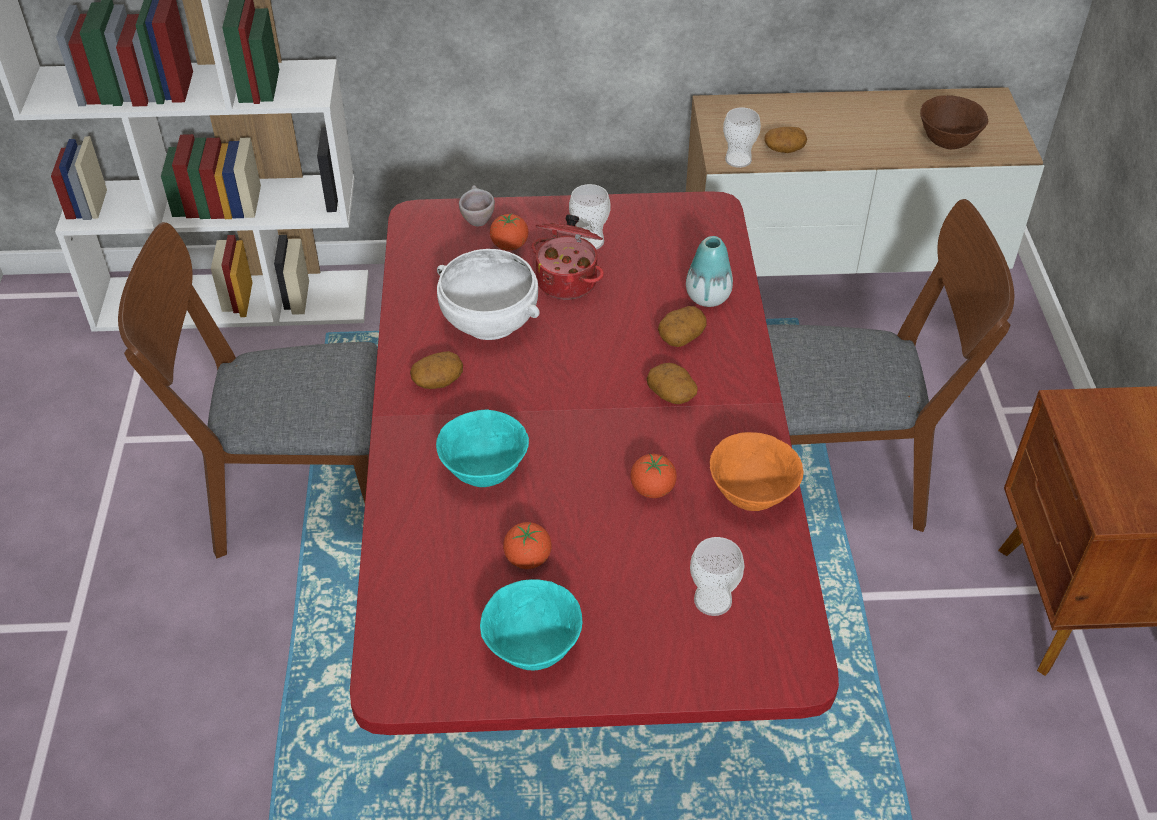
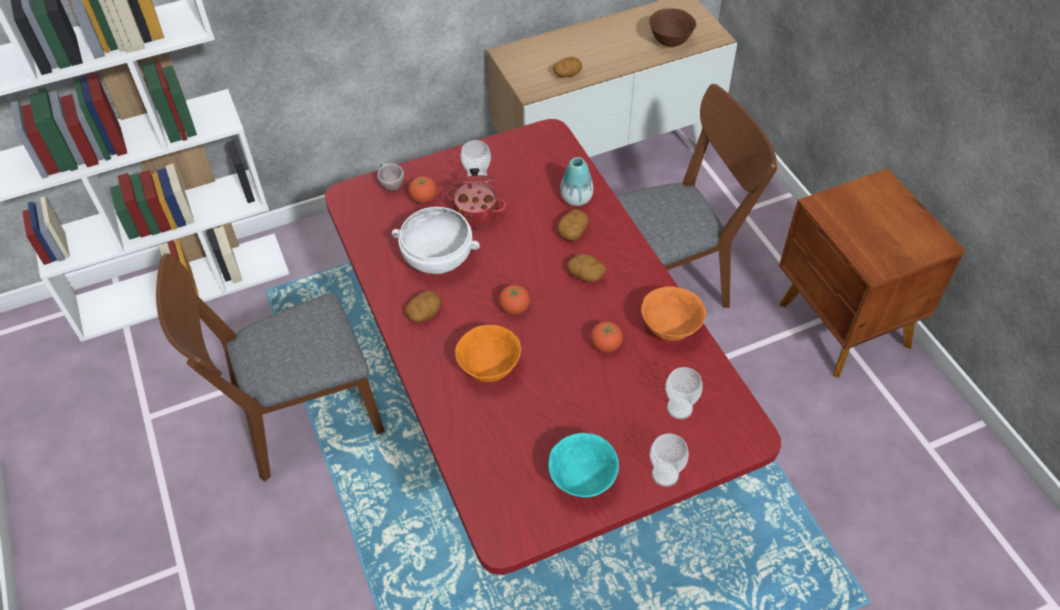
camera: 20 degrees left, 5 degrees up
turquoise bowl [436,410,529,487] -> orange bowl [455,325,521,382]
tomato [503,522,552,569] -> tomato moved to [499,285,530,315]
cup [723,107,761,168] -> cup moved to [650,433,689,487]

